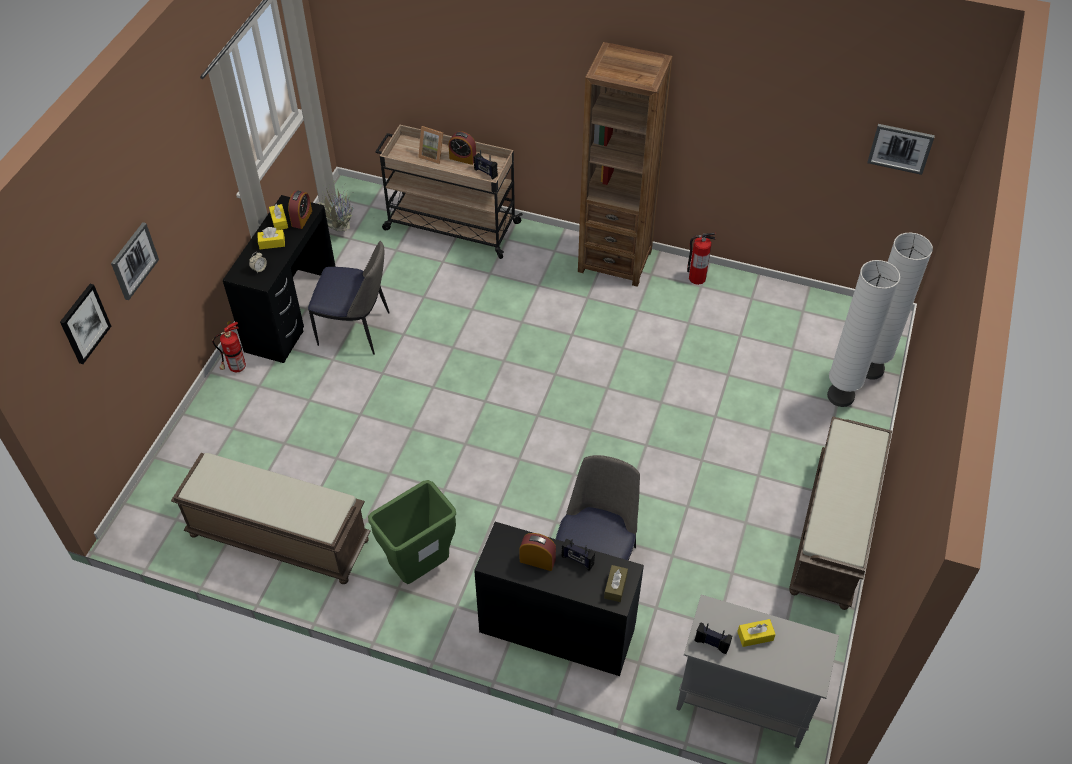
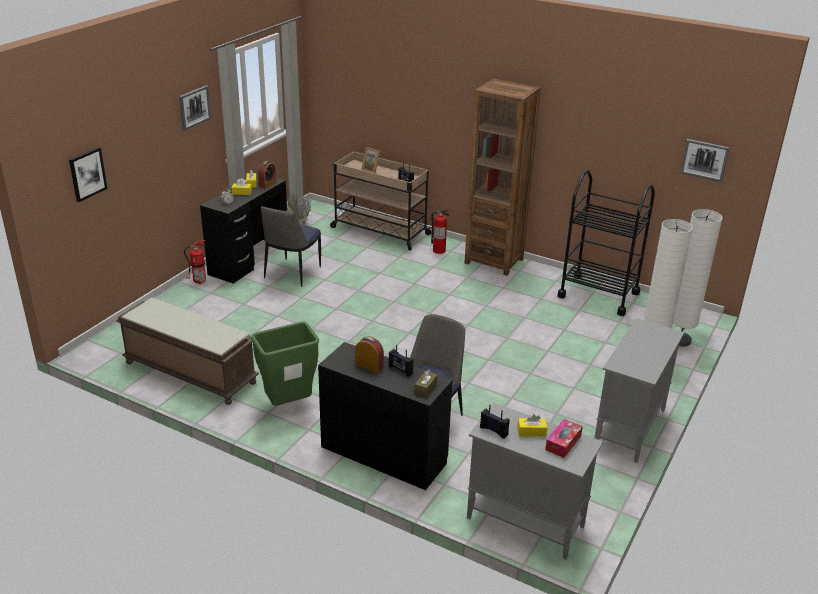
camera: 10 degrees right, 20 degrees down
picture [111,222,159,300] -> picture moved to [179,86,211,130]
chair [308,241,389,355] -> chair turned 90 degrees clockwise [261,206,321,287]
alarm clock [449,131,476,165] -> none
fire extinguisher [687,233,716,285] -> fire extinguisher moved to [431,210,450,254]
brown bench [789,416,892,610] -> grey cabinet [594,318,684,463]
none -> tissue box [545,419,583,458]
none -> black cart [557,170,655,316]

